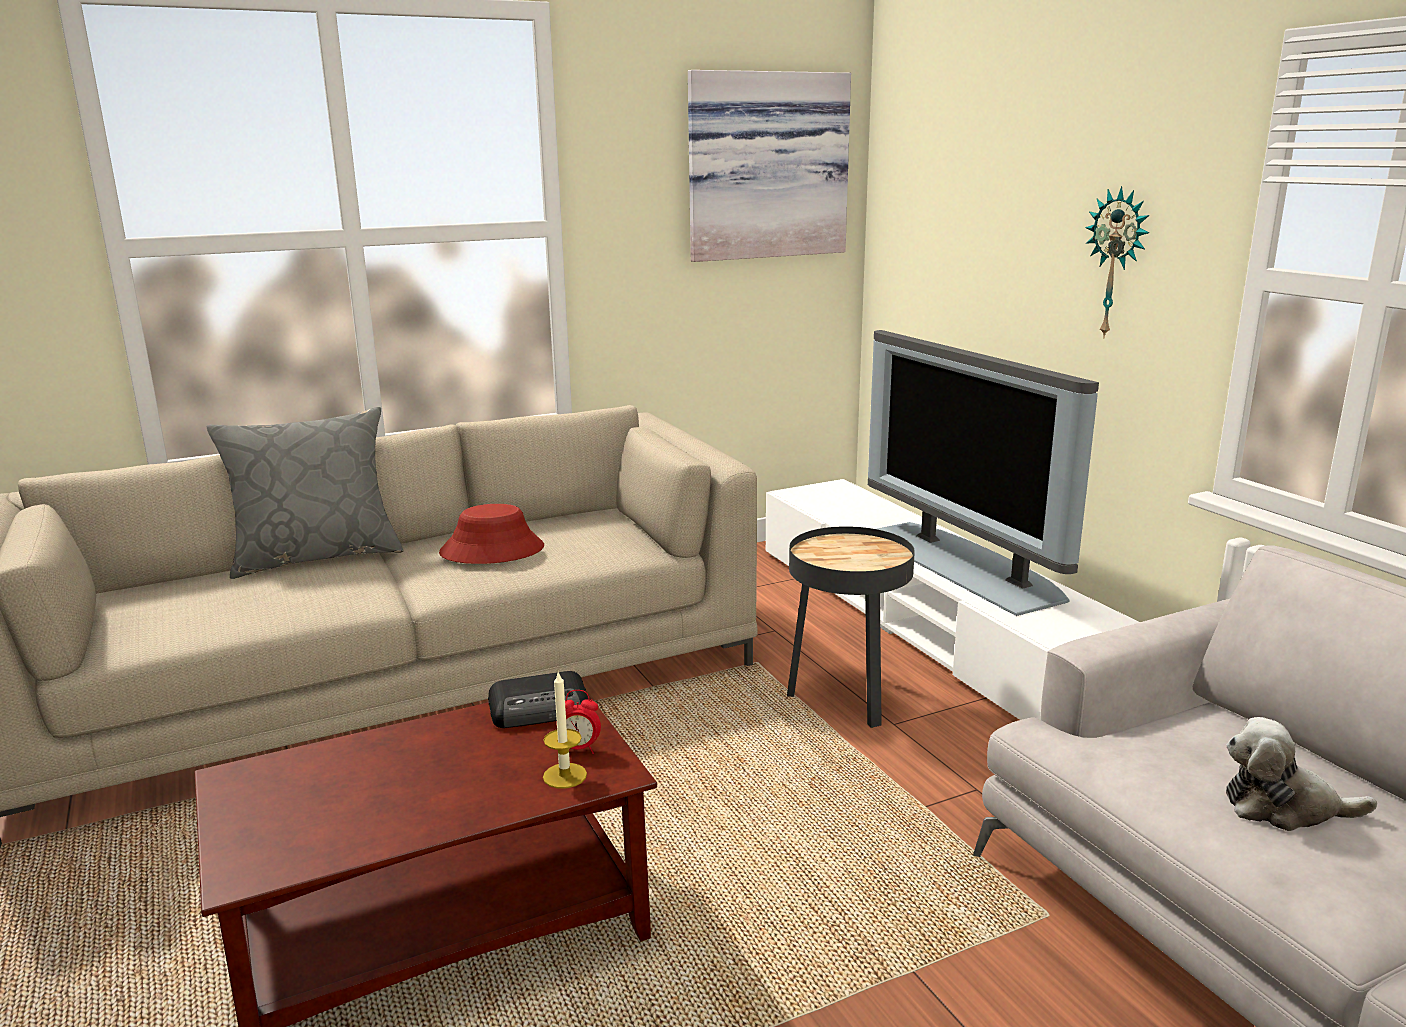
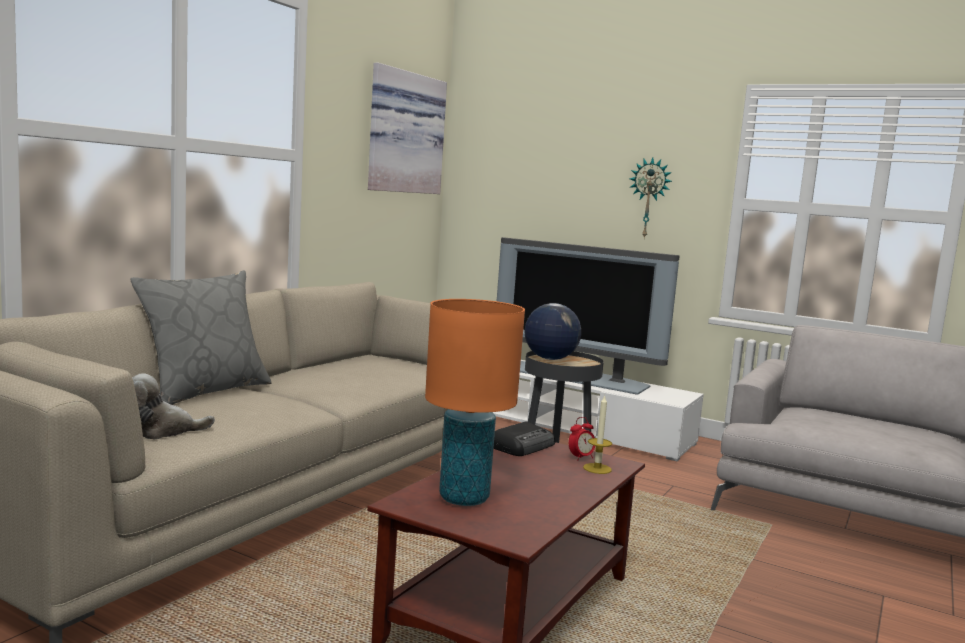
camera: 35 degrees left, 10 degrees down
red hat [439,504,544,564] -> none
plush toy [1226,717,1378,831] -> plush toy moved to [132,374,215,439]
none -> orange table lamp [425,299,525,506]
none -> globe [525,303,581,360]

